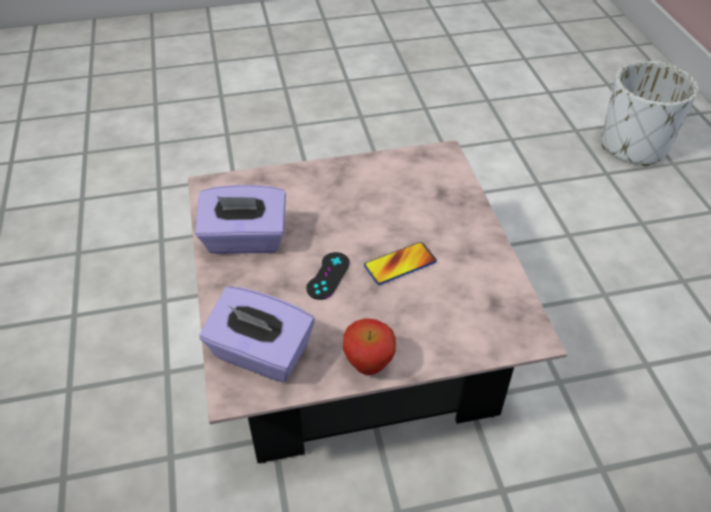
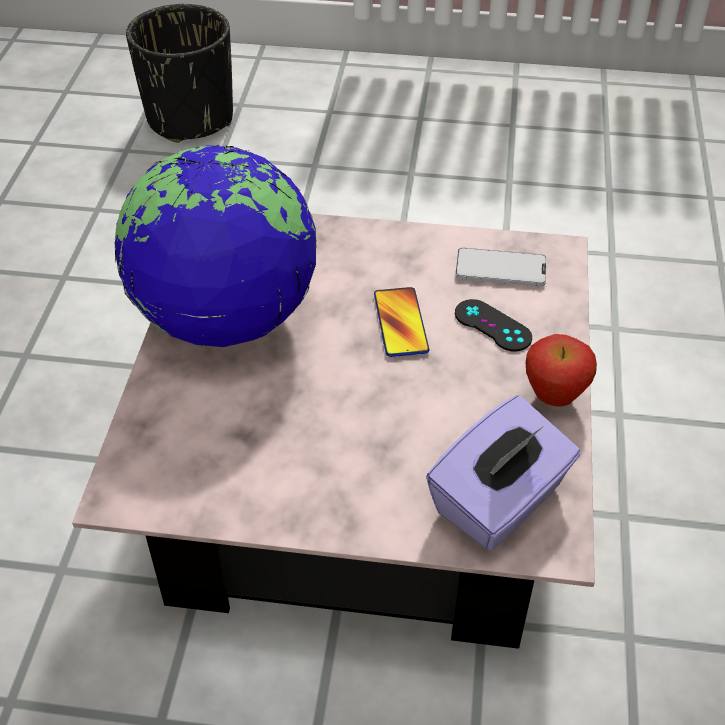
camera: 70 degrees left, 0 degrees up
purple tissue box [195,185,286,254] -> none
black game controller [306,252,350,300] -> black game controller moved to [455,299,532,352]
white planter [601,60,698,166] -> black planter [126,4,233,143]
none -> globe [115,145,317,347]
none -> phone [455,248,546,286]

